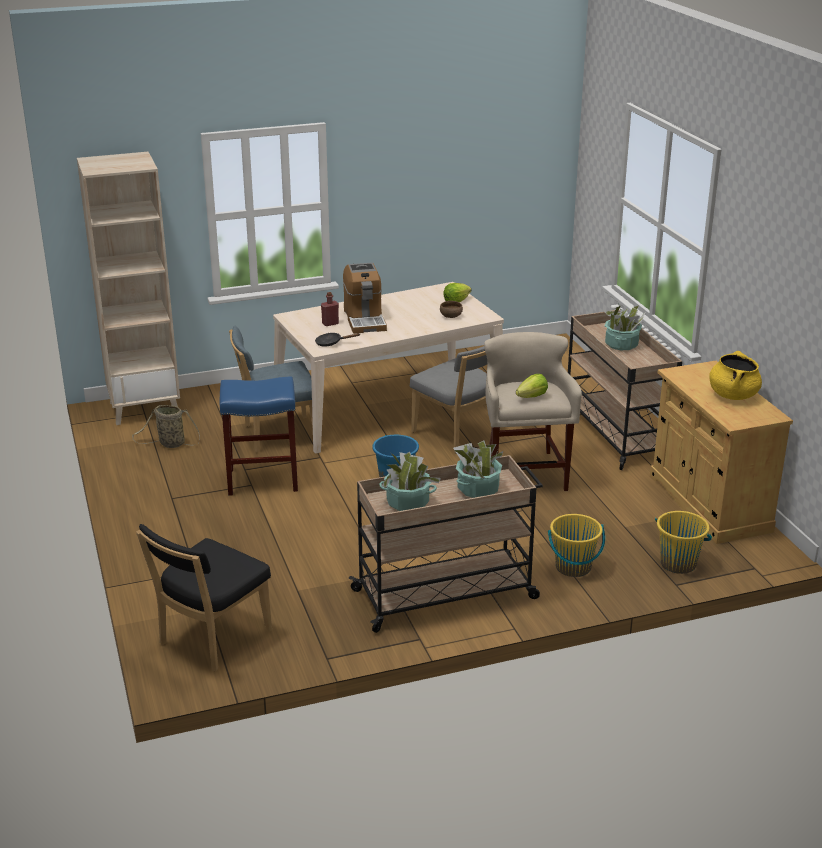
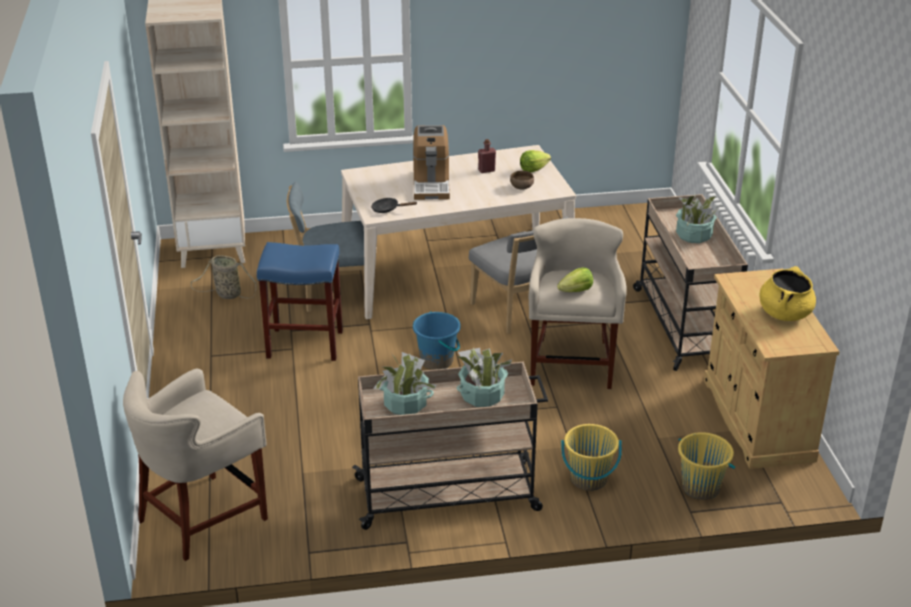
camera: 10 degrees right, 5 degrees up
black chair [136,524,272,671] -> beige stool [123,369,268,561]
red bottle [321,292,339,326] -> red bottle moved to [478,139,496,173]

